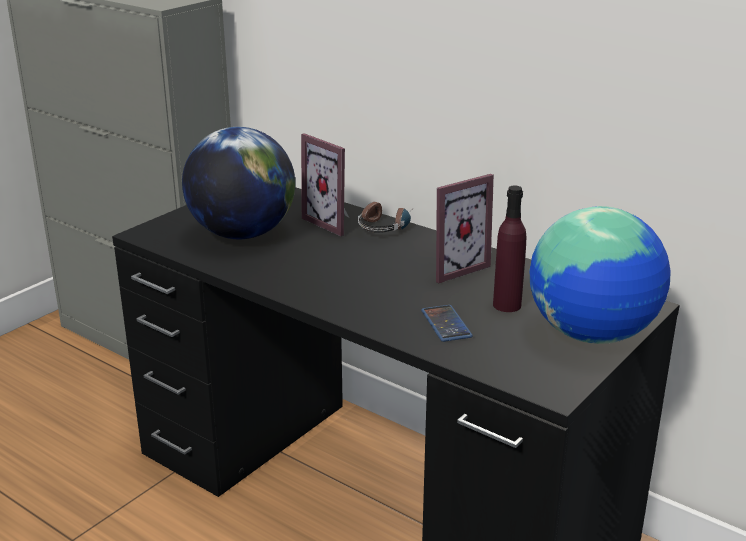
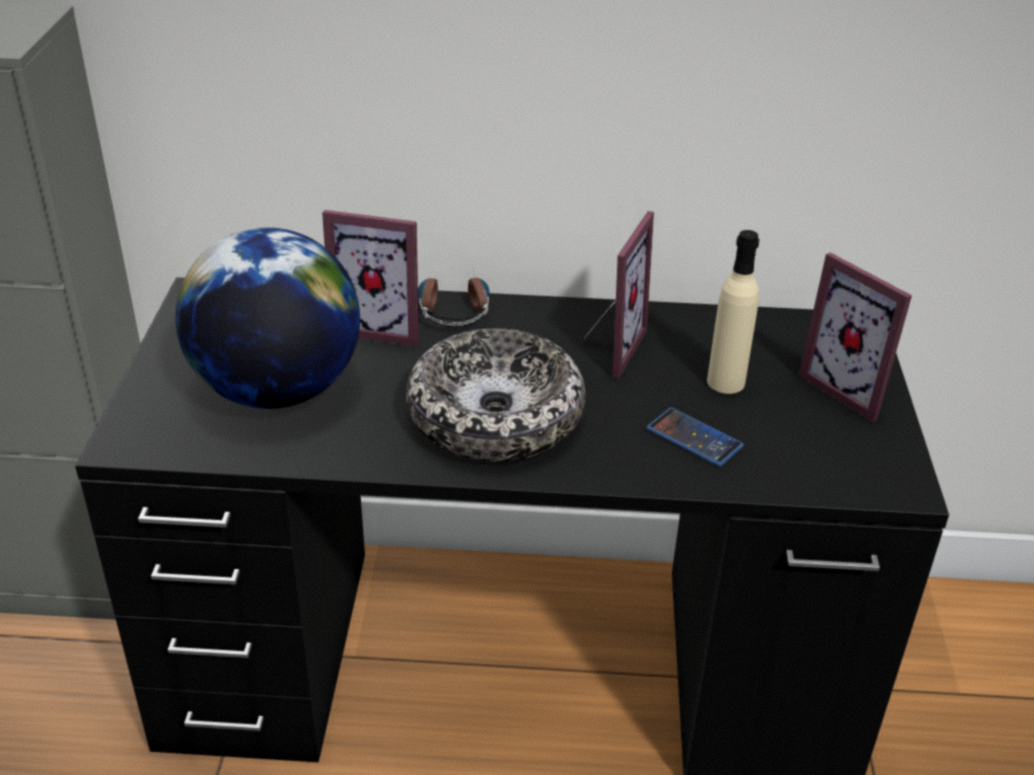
camera: 35 degrees left, 10 degrees up
purple bottle [493,186,526,312] -> beige bottle [707,230,759,394]
globe [530,206,671,344] -> picture frame [799,253,912,422]
none -> bowl [406,328,586,462]

